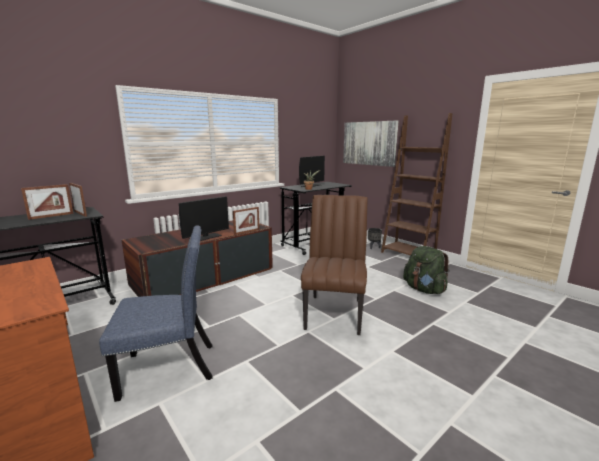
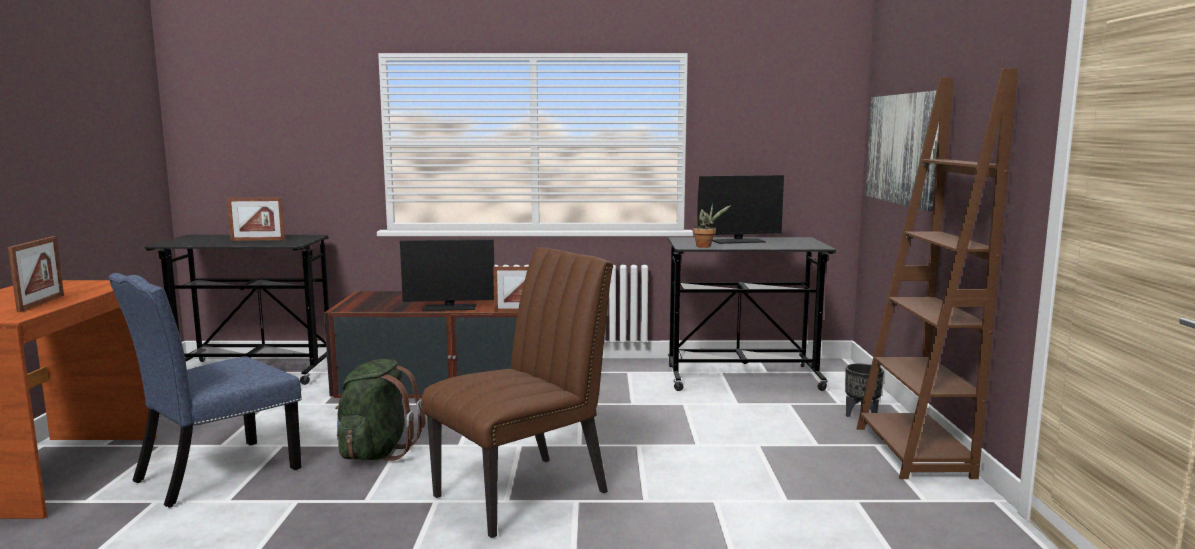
camera: 40 degrees right, 5 degrees down
picture frame [69,183,87,217] -> picture frame moved to [8,236,64,312]
blue chair [99,225,213,402] -> blue chair turned 105 degrees clockwise [109,273,302,507]
green backpack [403,246,449,294] -> green backpack moved to [335,359,426,461]

